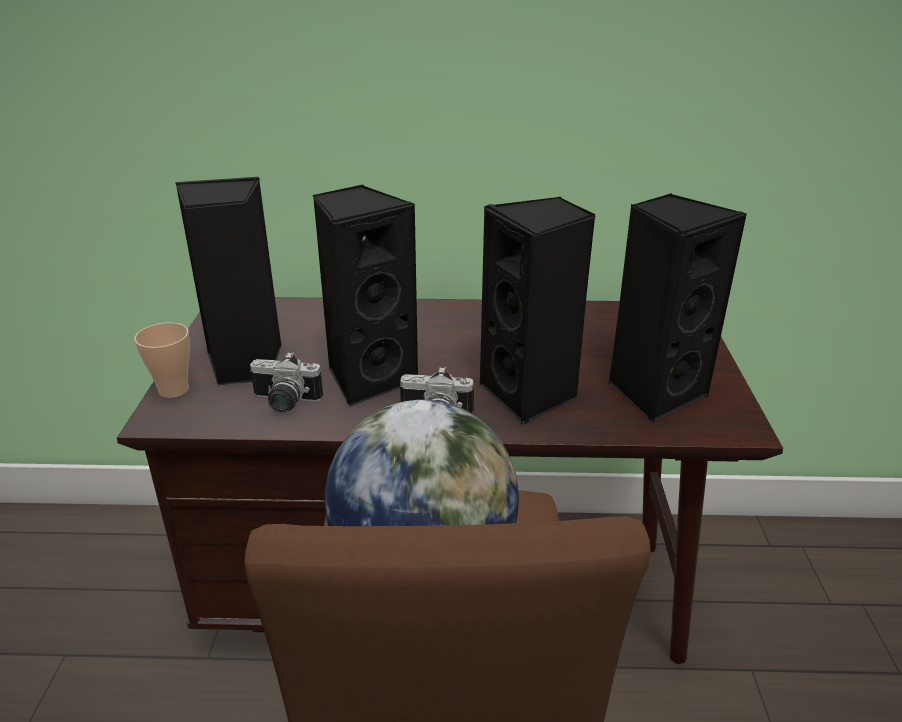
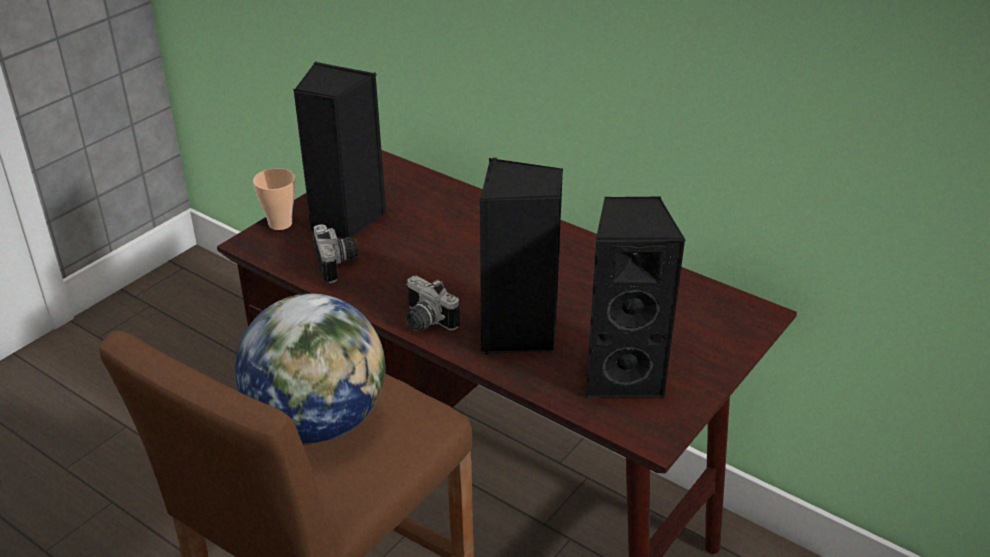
camera: 35 degrees right, 5 degrees up
camera [250,352,323,413] -> camera turned 150 degrees counterclockwise [313,225,358,283]
black speaker [313,185,418,407] -> none

